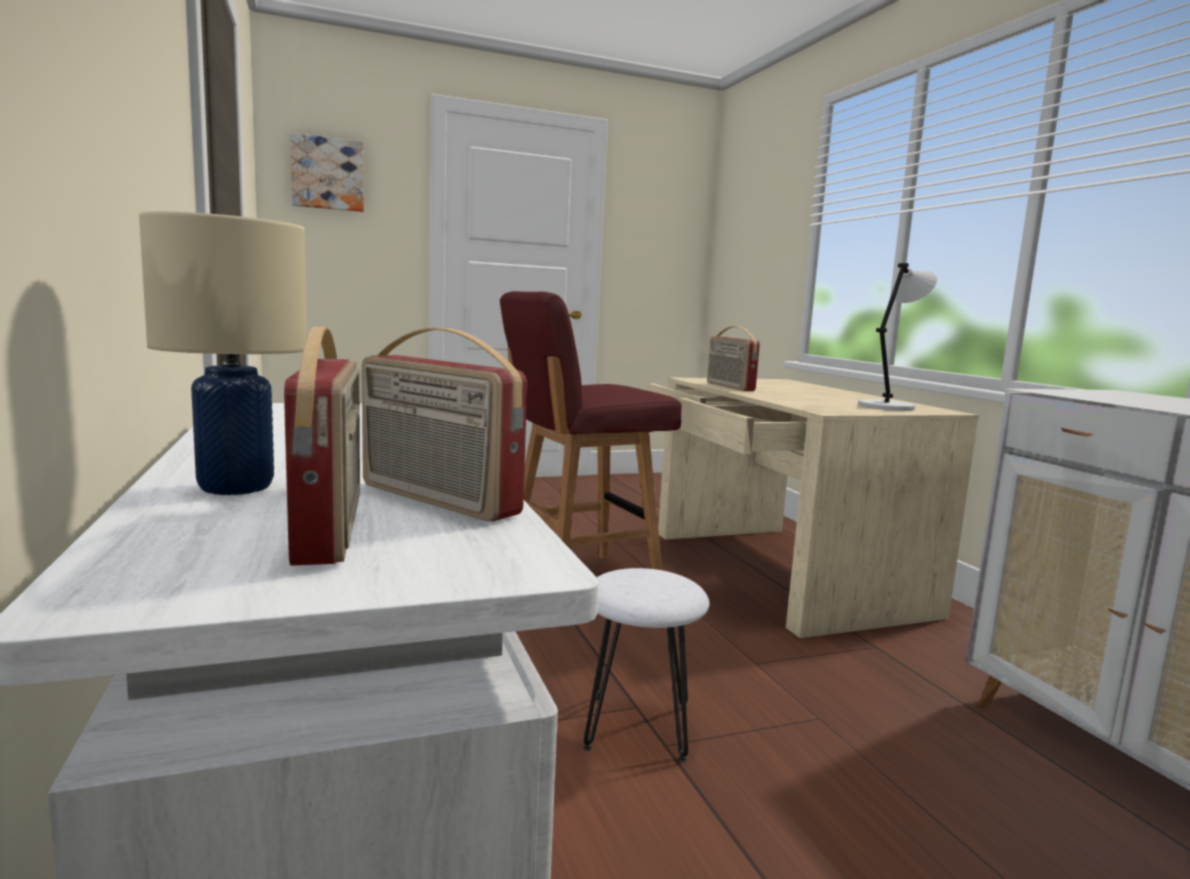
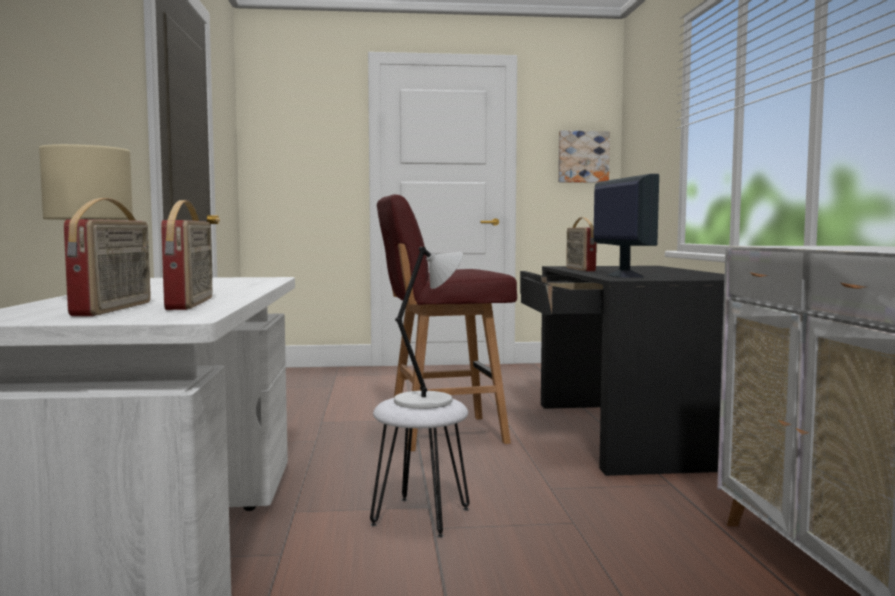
camera: 15 degrees right, 5 degrees down
picture [290,133,364,212] -> picture moved to [558,130,610,183]
radio [362,328,527,521] -> radio turned 150 degrees counterclockwise [161,200,212,310]
beige desk [648,377,979,638] -> black desk [520,266,725,476]
grey table lamp [858,263,937,411] -> grey table lamp moved to [394,247,463,409]
none -> monitor [594,174,659,278]

